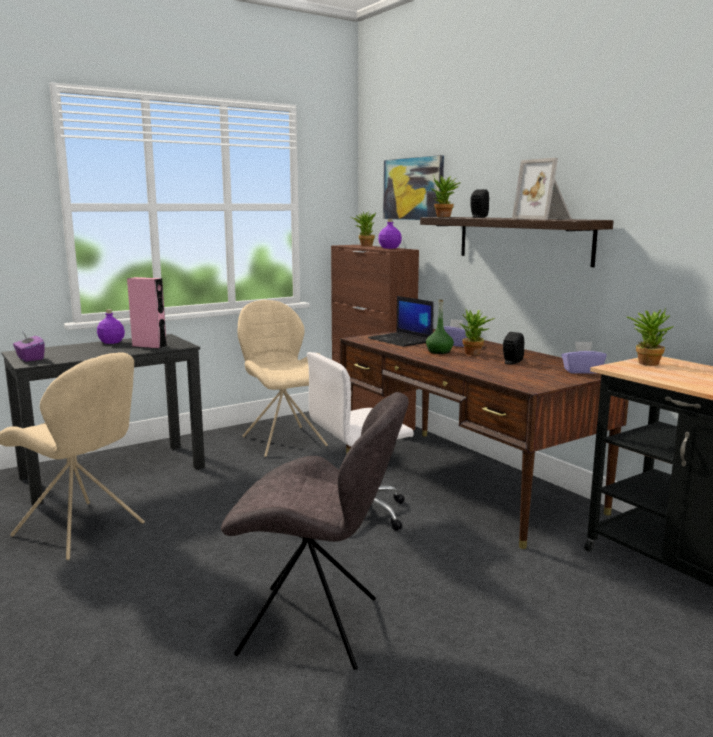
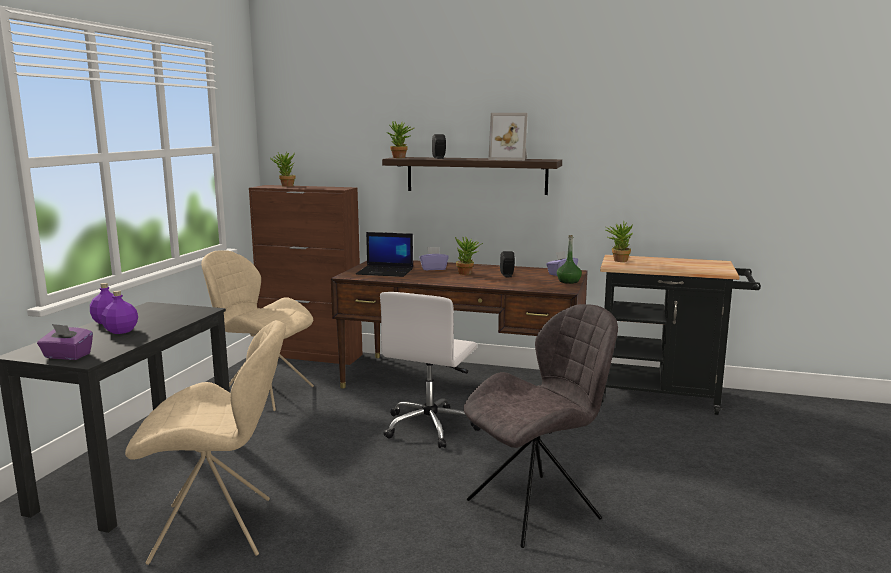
camera: 40 degrees left, 0 degrees up
pink speaker [127,277,167,349] -> none
purple bottle [378,219,402,249] -> purple bottle moved to [101,290,138,334]
picture [383,155,444,220] -> none
green bottle [426,300,454,354] -> green bottle moved to [557,235,582,284]

